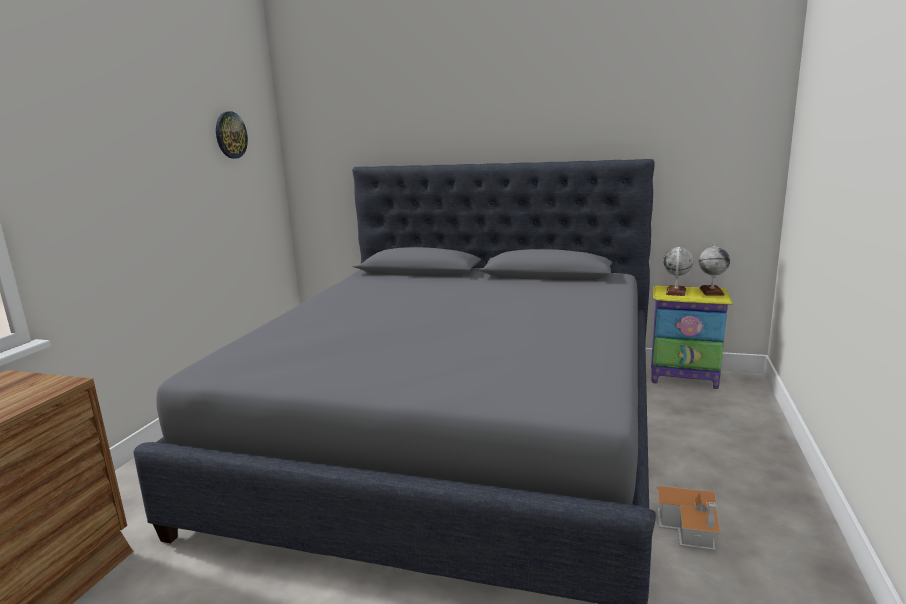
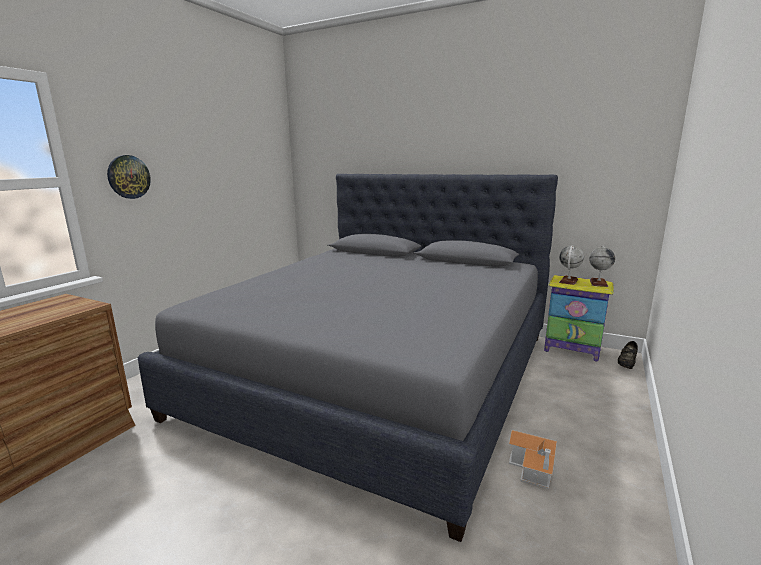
camera: 10 degrees right, 0 degrees up
wall clock [216,111,248,159] -> wall clock moved to [107,155,151,199]
none -> black shoe [618,341,638,369]

